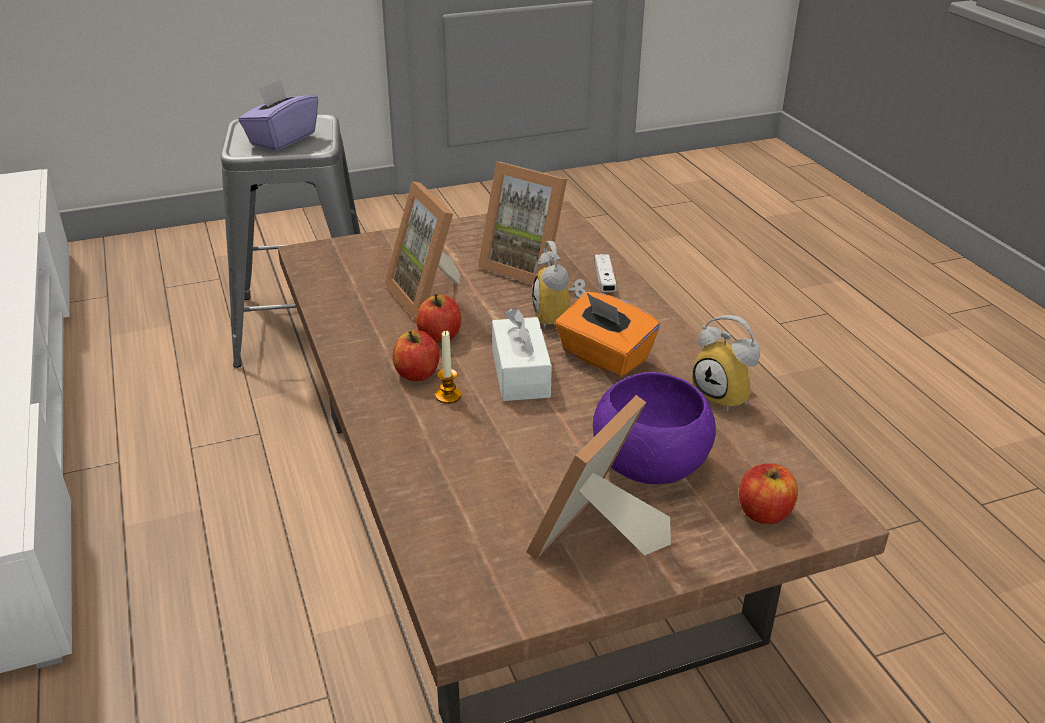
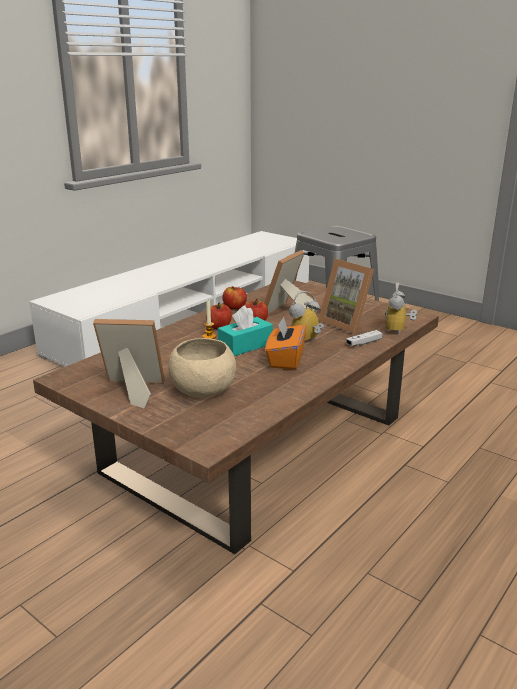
camera: 60 degrees right, 10 degrees down
purple tissue box [238,79,318,151] -> none
picture frame [478,162,567,285] -> picture frame turned 45 degrees counterclockwise [318,259,374,334]
white tissue box [492,308,552,401] -> turquoise tissue box [218,305,273,356]
purple bowl [593,372,716,484] -> beige bowl [168,338,236,397]
alarm clock [692,315,760,411] -> alarm clock moved to [385,282,417,336]
apple [739,464,798,524] -> apple moved to [222,286,247,309]

